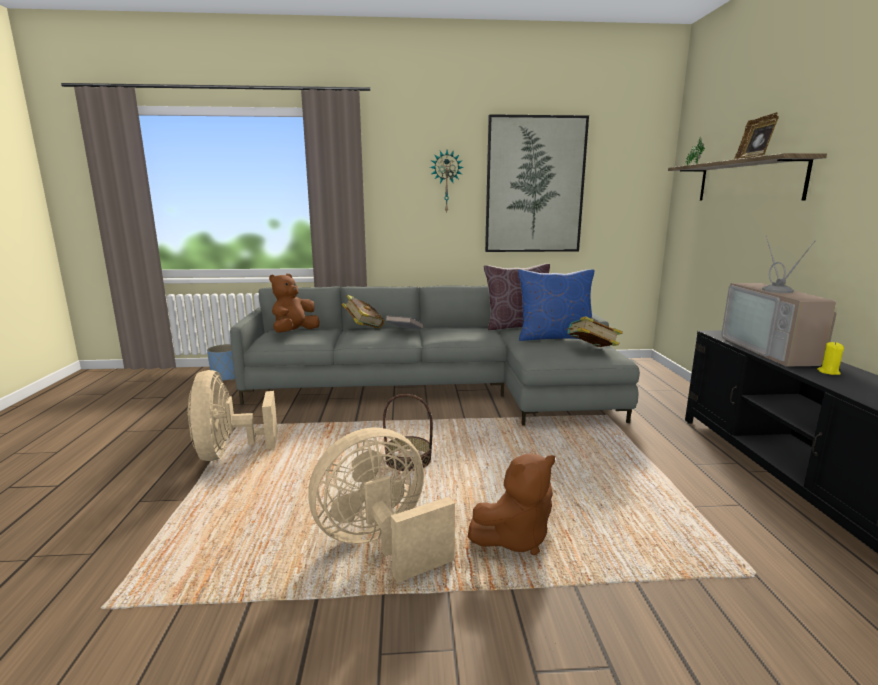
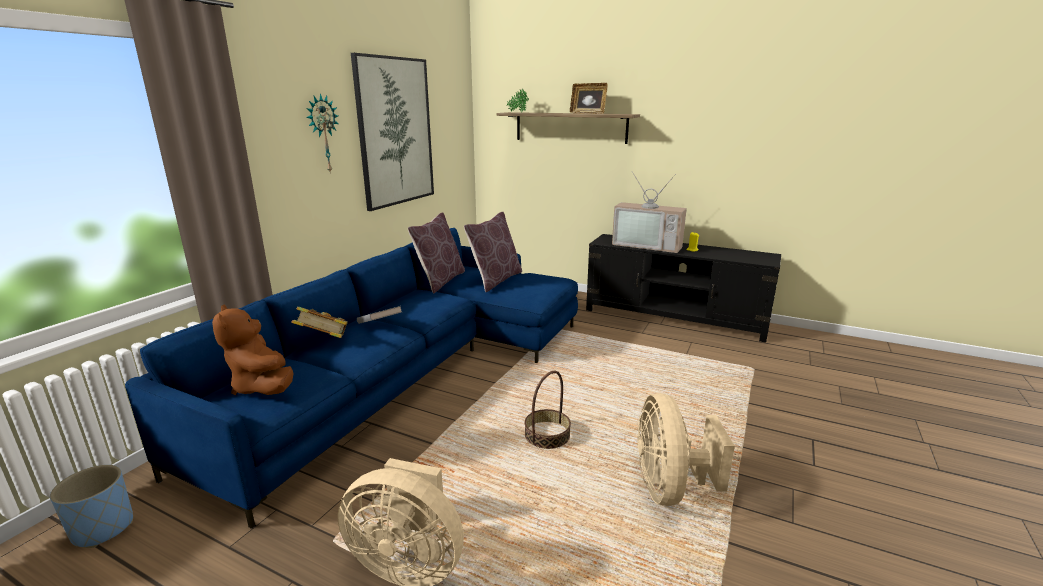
camera: 60 degrees left, 5 degrees up
grey sofa [230,285,640,426] -> blue sofa [125,228,578,529]
brown plush toy [468,453,555,555] -> none
blue pillow [518,269,595,341] -> brown pillow [464,212,522,292]
book [565,316,623,347] -> none

